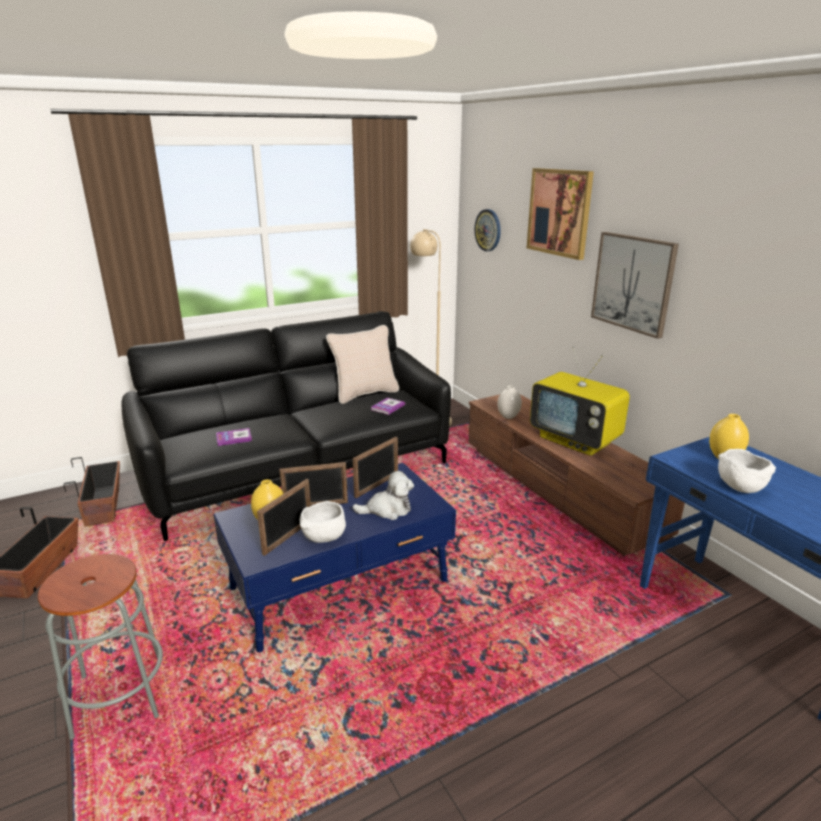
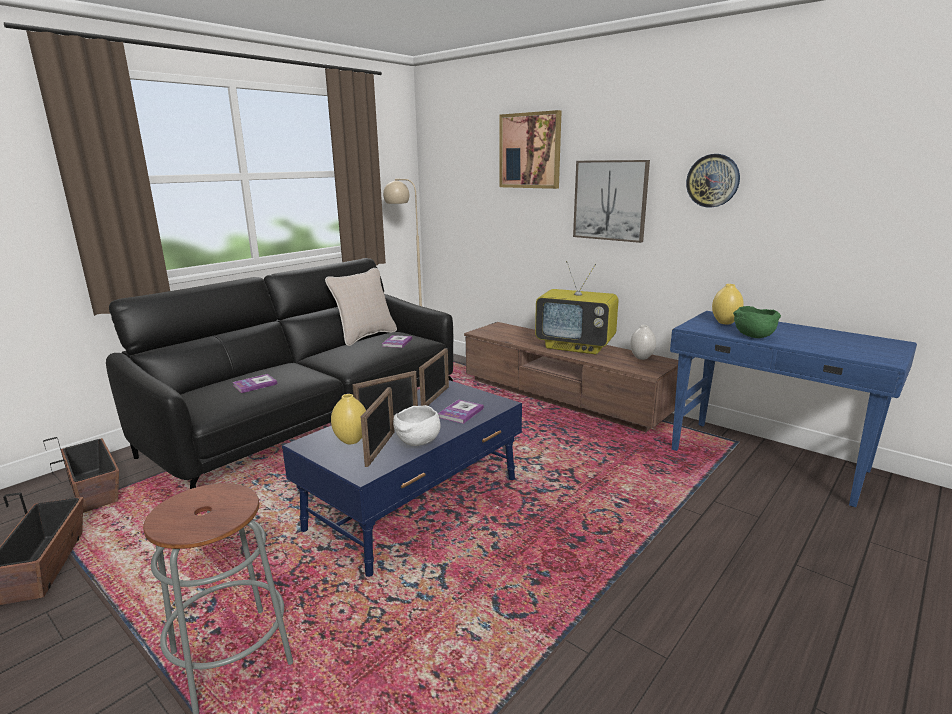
camera: 20 degrees left, 5 degrees down
plush toy [352,471,414,520] -> book [438,400,484,424]
wall clock [474,209,501,251] -> wall clock moved to [686,154,740,208]
white vase [497,386,522,419] -> white vase moved to [630,325,656,360]
white bowl [718,449,776,493] -> green bowl [733,306,781,338]

